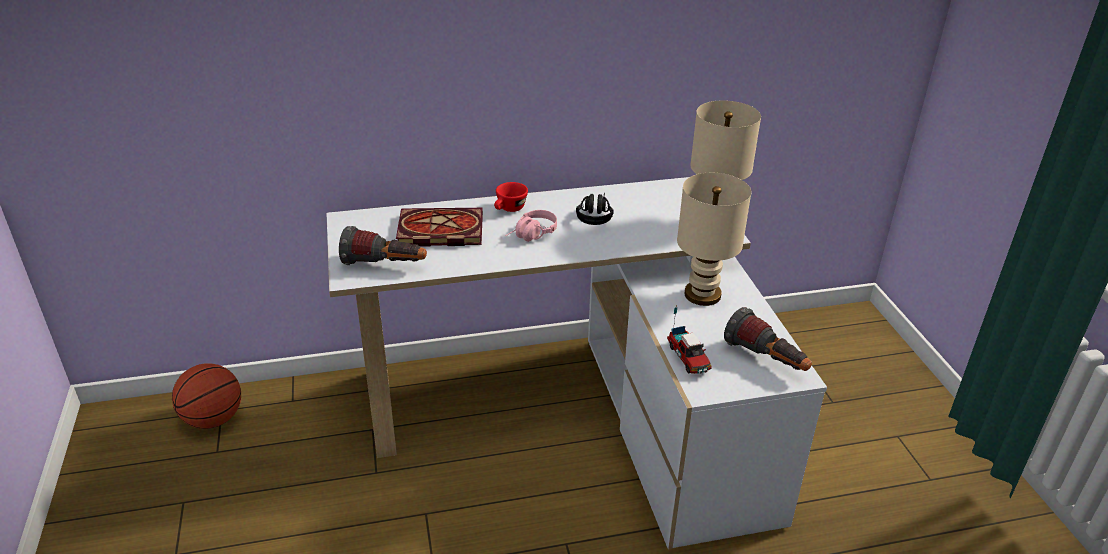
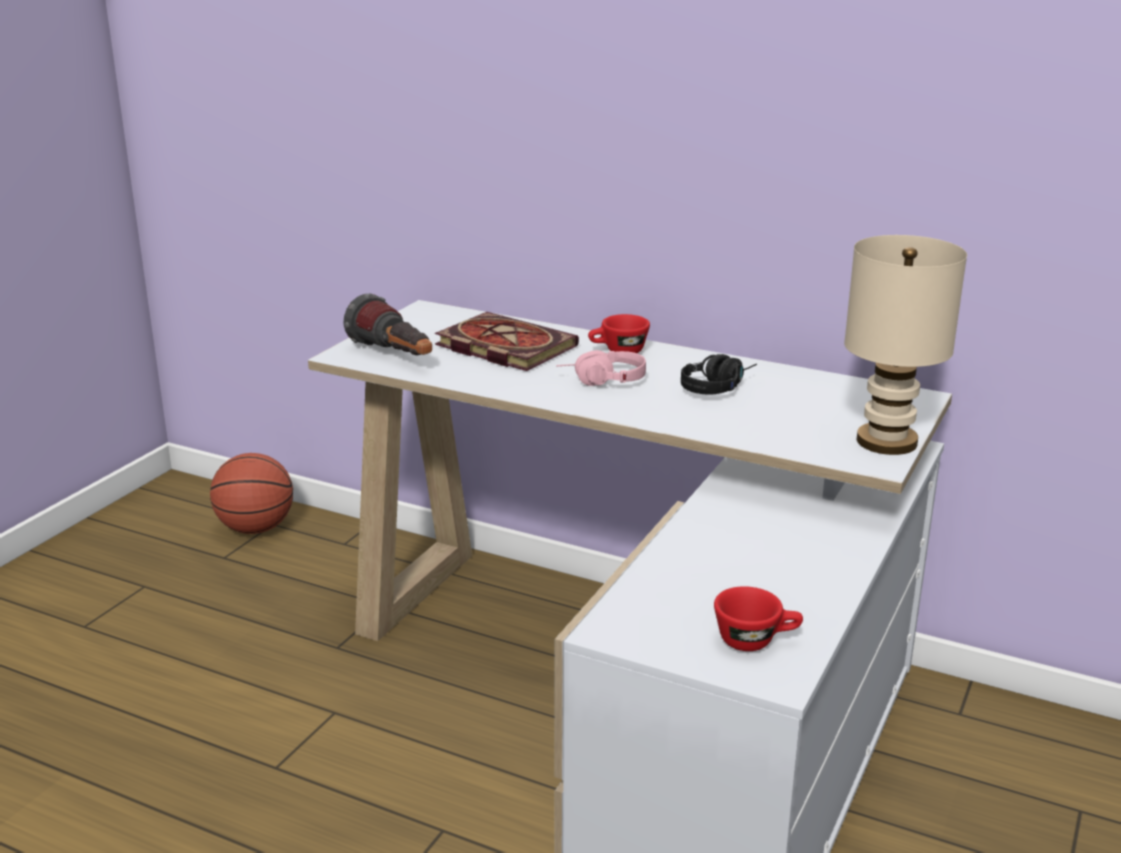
camera: 40 degrees right, 10 degrees down
toy truck [667,308,712,374] -> none
beige table lamp [677,173,751,306] -> none
flashlight [724,307,812,371] -> red cup [714,586,803,651]

